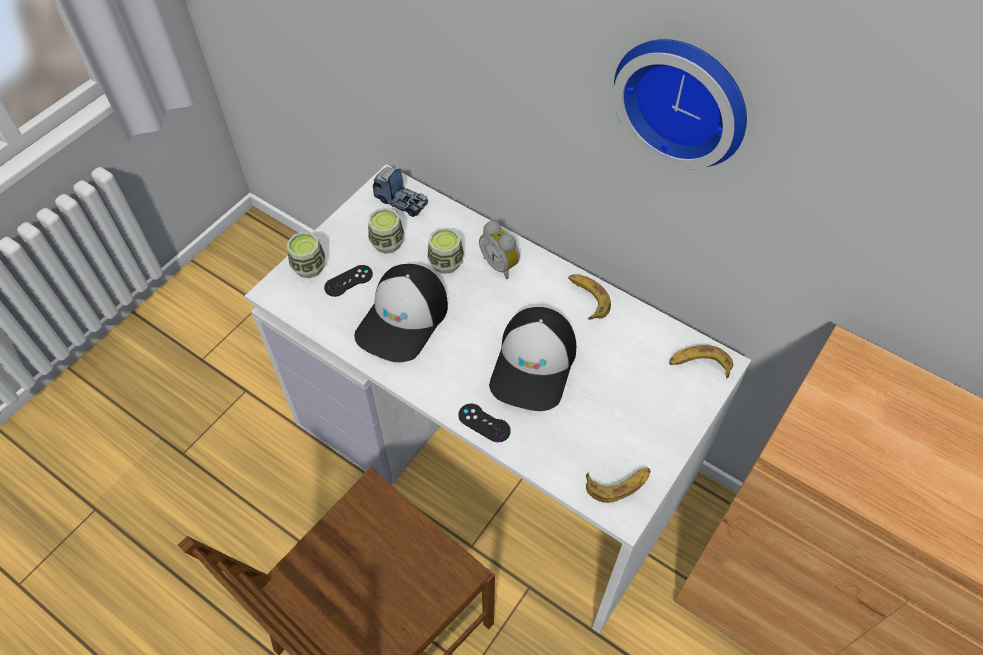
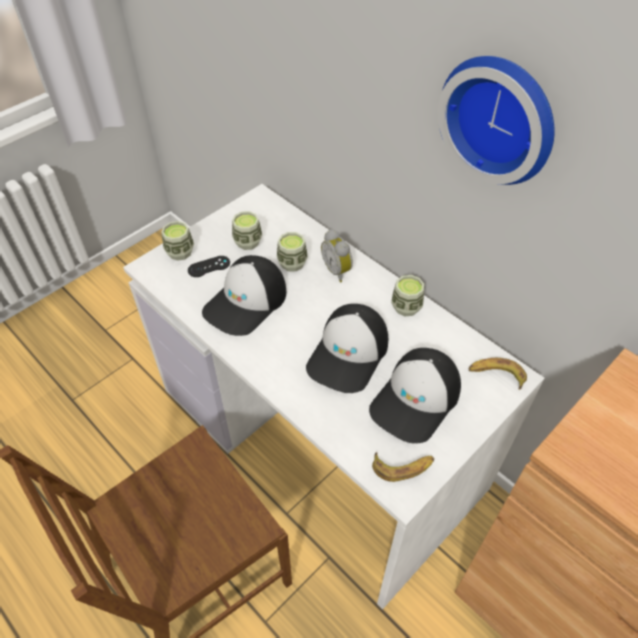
camera: 10 degrees right, 5 degrees down
toy truck [373,167,428,217] -> none
black game controller [458,403,511,443] -> none
banana [568,274,611,320] -> cup [391,275,424,316]
none -> cap [369,348,461,444]

